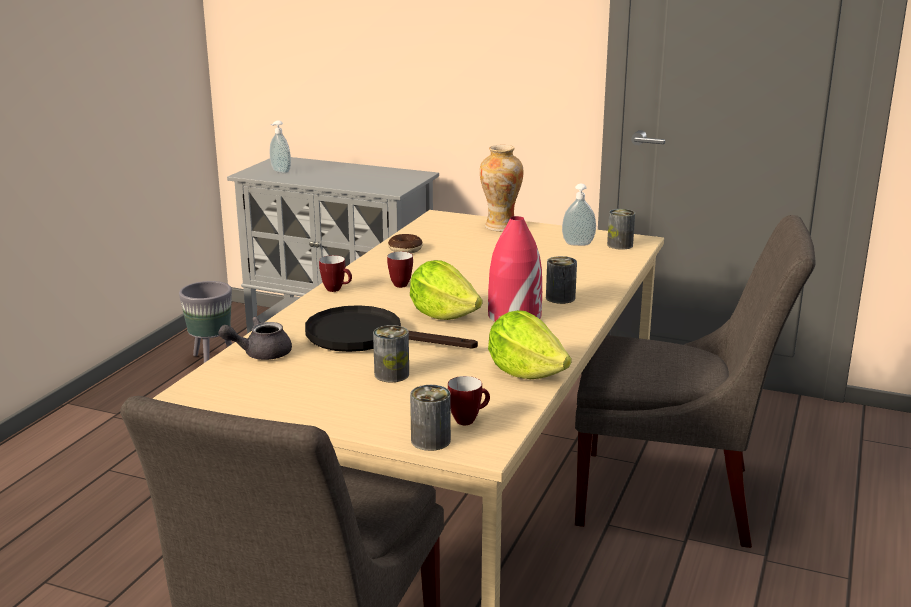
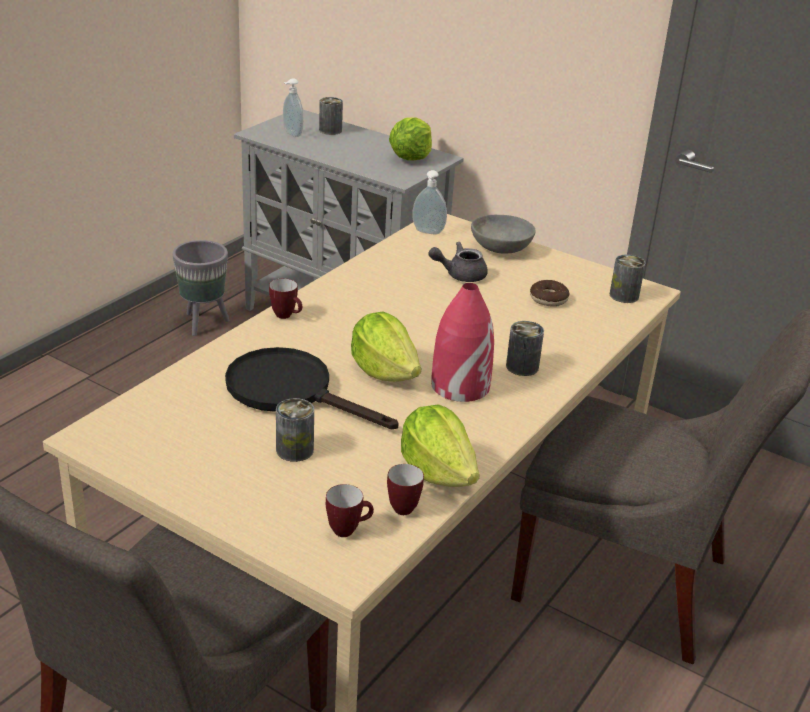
camera: 10 degrees right, 10 degrees up
grey teapot [218,317,292,360] -> grey teapot moved to [428,242,488,282]
mug [387,252,413,288] -> mug moved to [387,464,424,515]
donut [388,234,423,253] -> donut moved to [530,280,570,307]
can [410,385,451,451] -> can moved to [319,97,343,135]
vase [480,145,524,232] -> grey bowl [471,215,536,254]
soap dispenser [562,184,596,246] -> soap dispenser moved to [412,170,447,234]
none -> lettuce [389,117,432,160]

